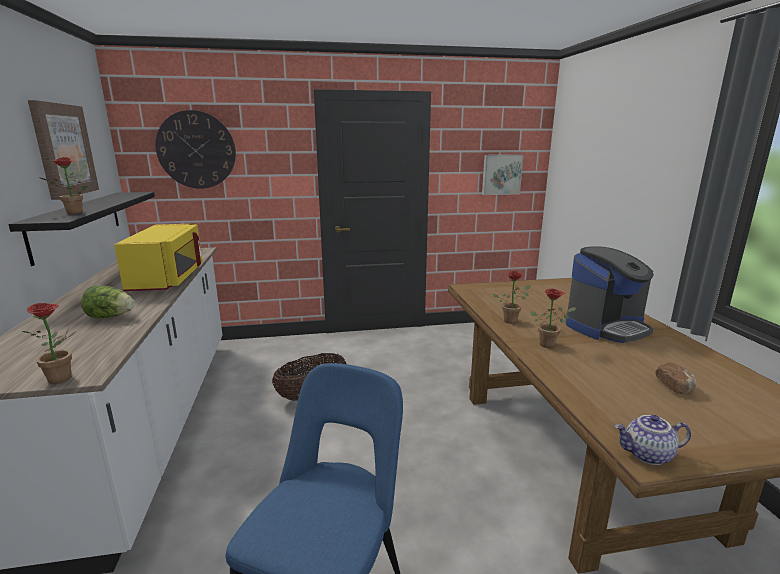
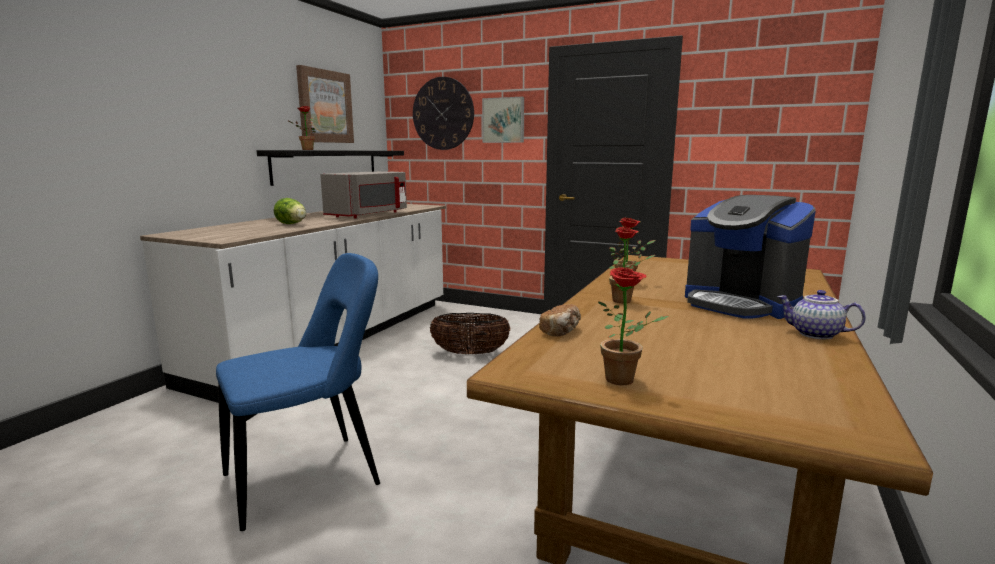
camera: 35 degrees right, 5 degrees down
potted plant [22,303,77,384] -> potted plant moved to [598,268,669,385]
yellow microwave [114,224,203,291] -> grey microwave [320,171,407,219]
picture [482,155,523,195] -> picture moved to [482,97,524,143]
coffee machine [566,246,654,343] -> coffee machine turned 45 degrees clockwise [685,195,816,319]
teapot [614,415,691,465] -> teapot moved to [777,290,866,339]
bread [655,362,697,395] -> bread moved to [539,304,581,337]

